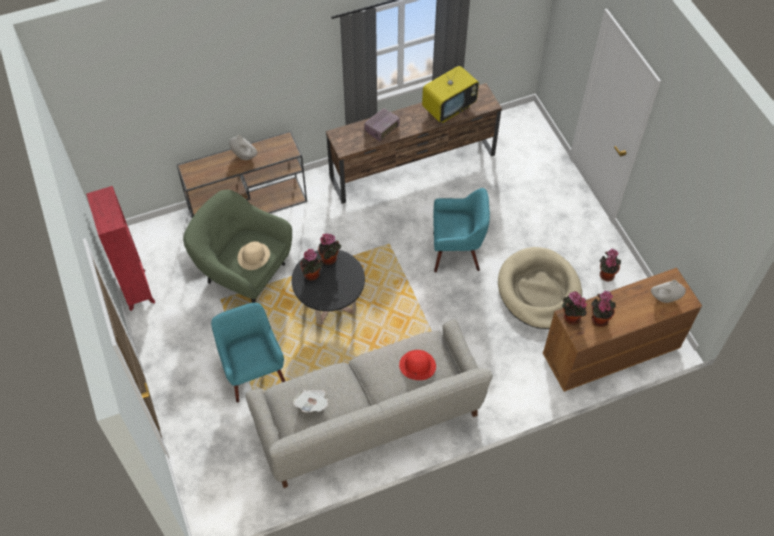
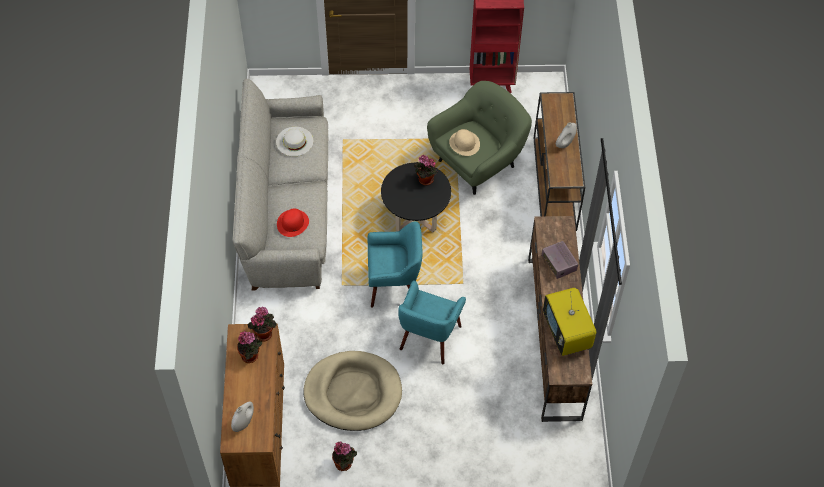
camera: 110 degrees right, 0 degrees up
turquoise armchair [211,303,285,403] -> turquoise armchair moved to [368,221,423,307]
newspaper [293,390,328,412] -> white hat [276,127,313,156]
potted plant [318,233,341,265] -> none

